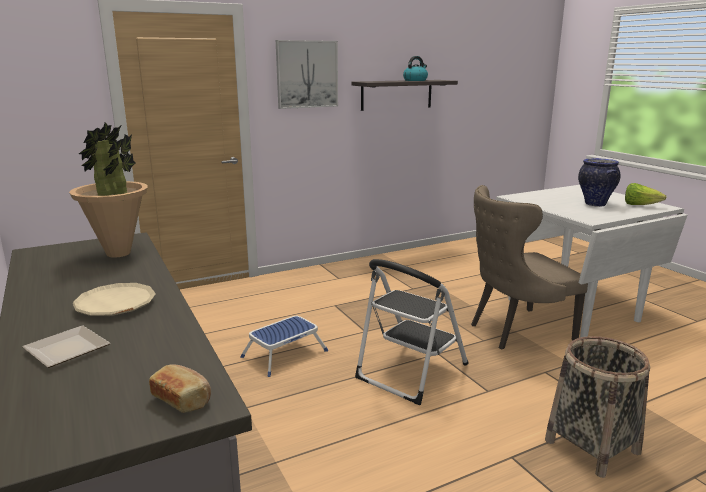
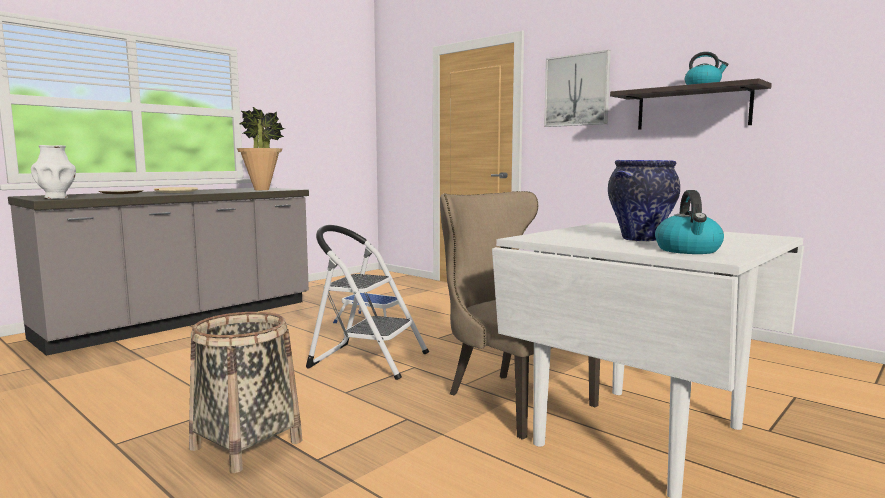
camera: 70 degrees right, 10 degrees down
bread [149,364,211,413] -> white vase [31,145,76,199]
lettuce [625,183,667,205] -> kettle [655,190,724,254]

